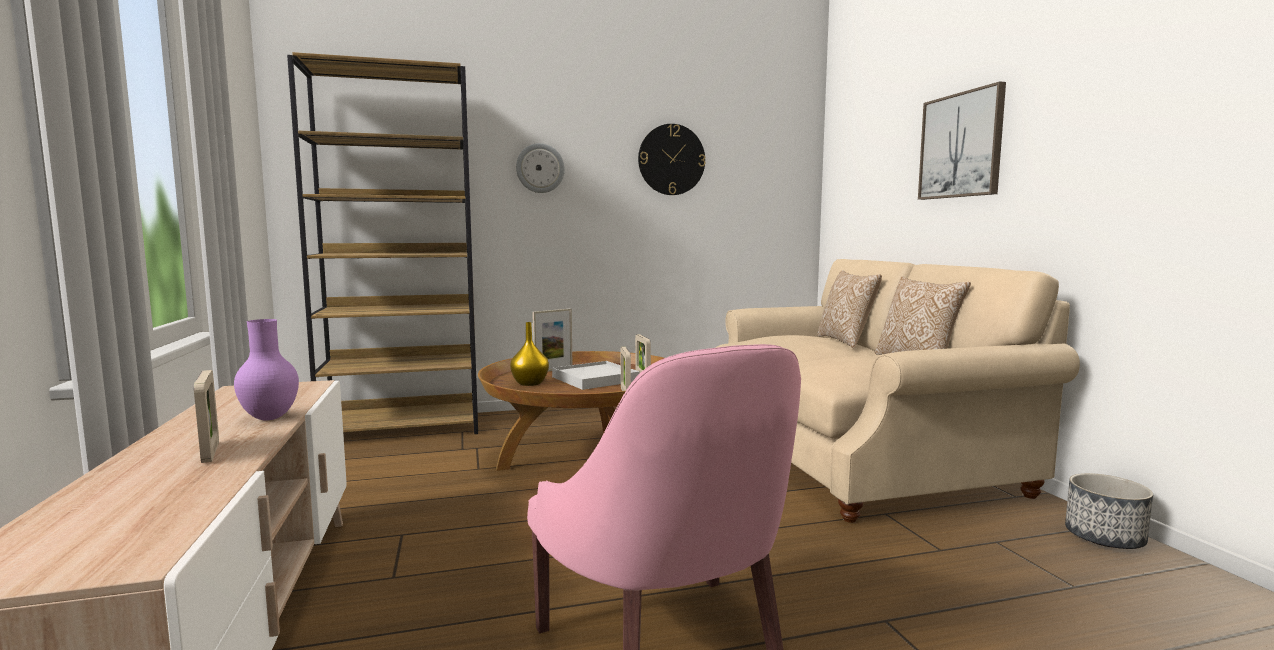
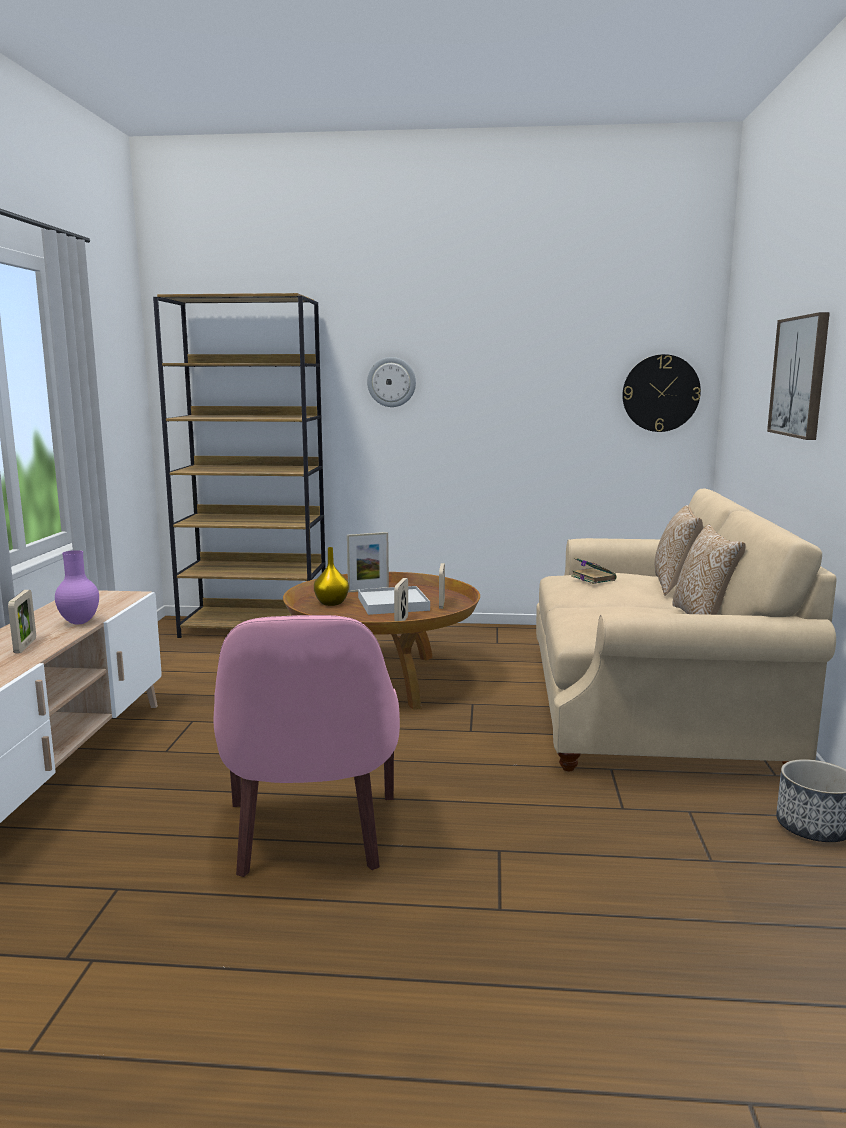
camera: 20 degrees right, 5 degrees up
wall clock [638,124,706,195] -> wall clock moved to [622,354,701,432]
none -> book [571,557,617,584]

